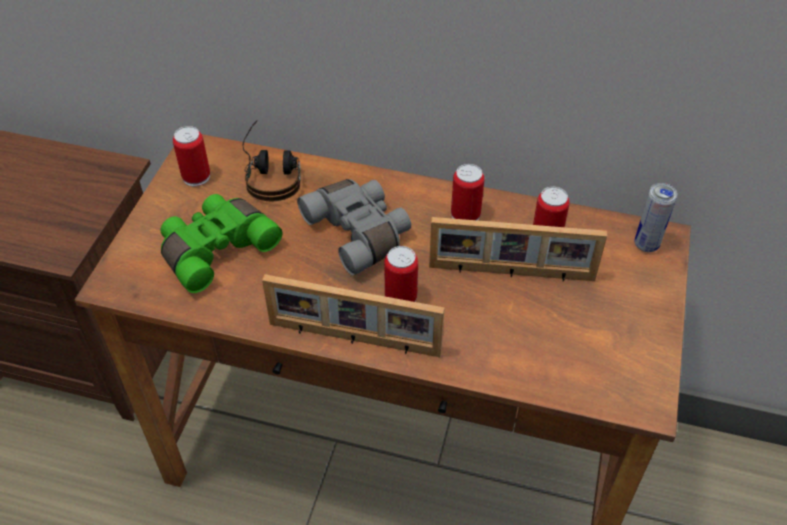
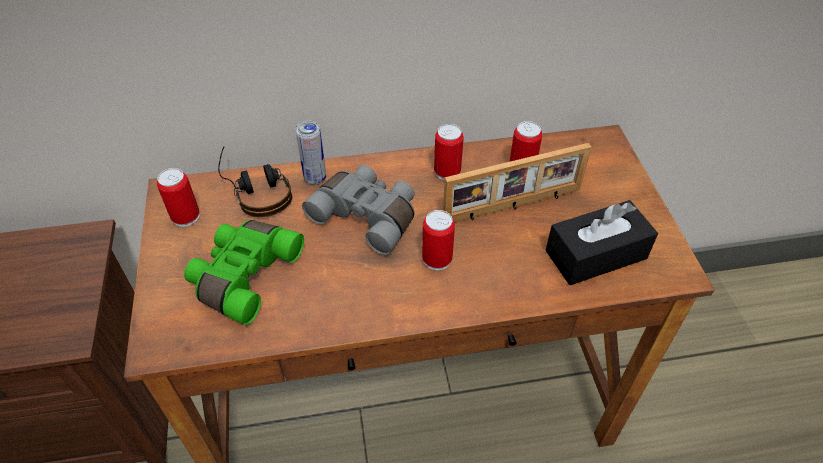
camera: 25 degrees left, 0 degrees up
picture frame [262,274,445,357] -> none
can [635,183,677,252] -> can moved to [296,120,326,185]
none -> black tissue box [545,200,658,285]

